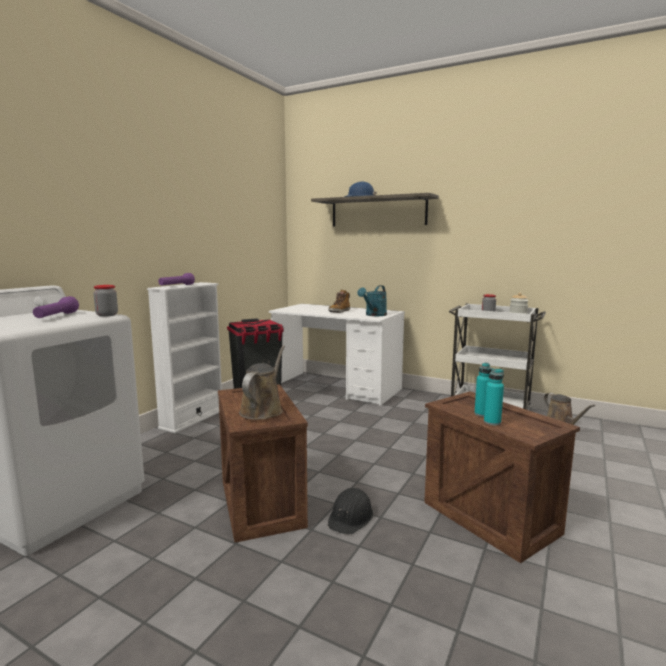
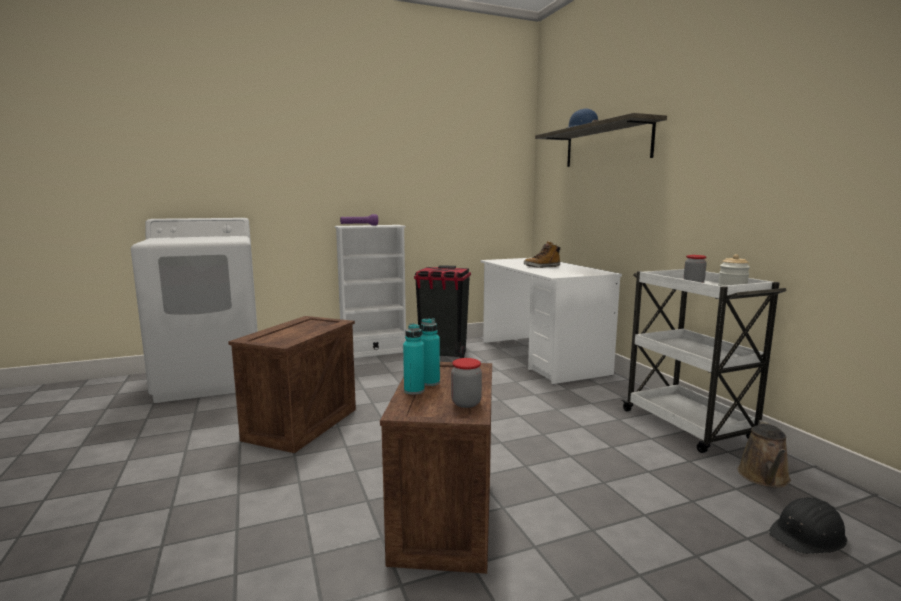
camera: 40 degrees right, 0 degrees up
purple flashlight [33,296,79,318] -> none
jar [93,285,118,317] -> jar moved to [451,358,482,408]
brown watering can [239,345,285,420] -> none
black hard hat [328,488,373,534] -> black hard hat moved to [768,497,847,554]
turquoise watering can [357,285,387,316] -> none

